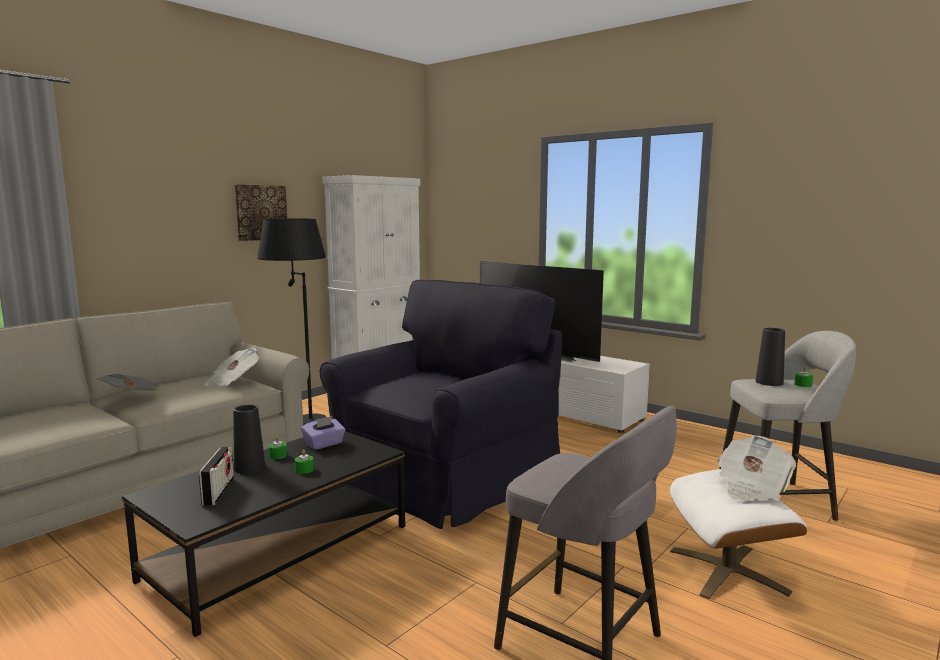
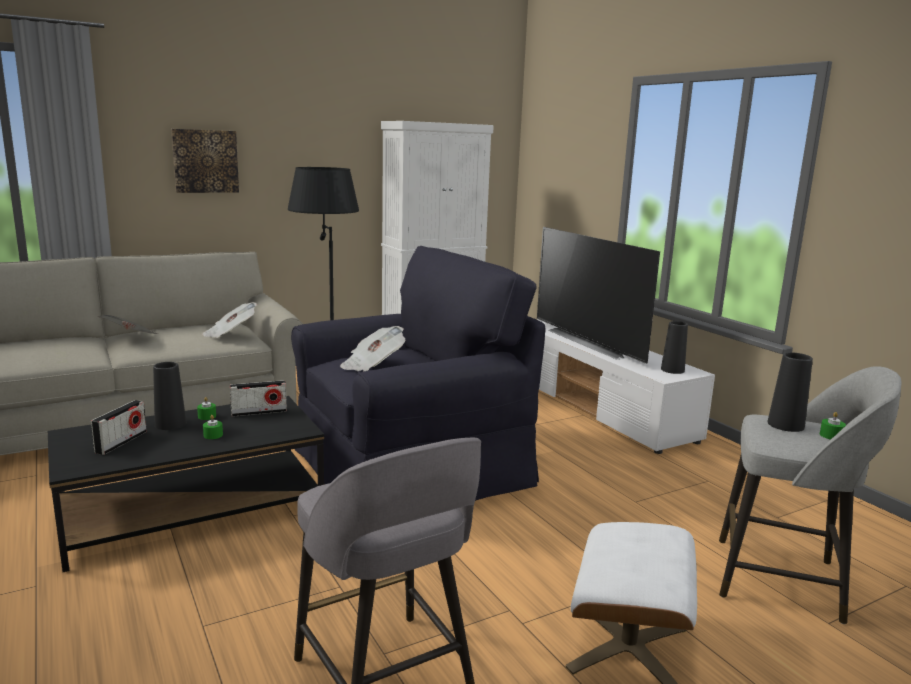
camera: 20 degrees right, 5 degrees up
picture [235,184,287,241] -> picture moved to [171,129,239,193]
purple tissue box [301,416,345,450] -> radio [230,380,287,417]
newspaper [718,436,796,500] -> newspaper moved to [340,326,405,371]
none -> black vase [661,321,688,374]

